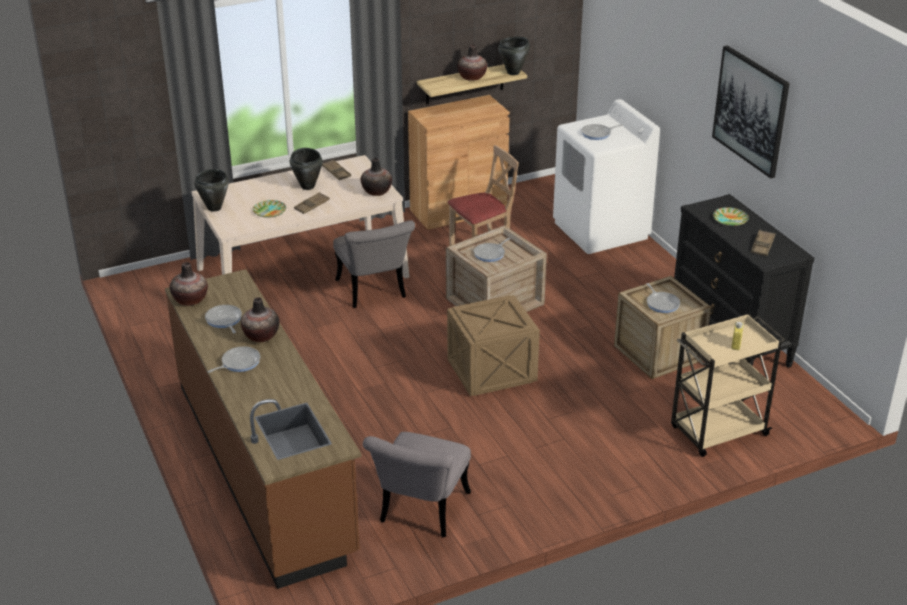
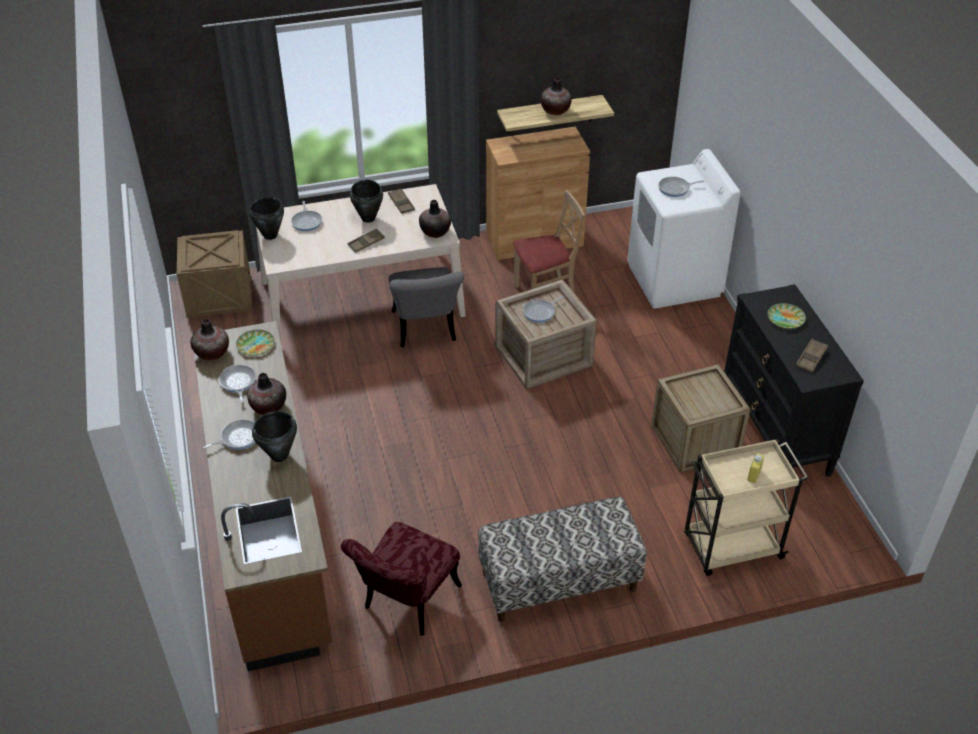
camera: 10 degrees right, 10 degrees up
plate [253,200,286,218] -> plate moved to [236,330,274,356]
grey chair [363,432,471,538] -> red chair [341,522,462,636]
crate [447,295,540,396] -> crate moved to [177,230,252,317]
black cooking pot [498,37,530,75] -> black cooking pot moved to [252,411,297,462]
frying pan [646,283,680,313] -> frying pan moved to [291,201,322,231]
picture [712,45,790,179] -> none
none -> bench [478,497,647,622]

